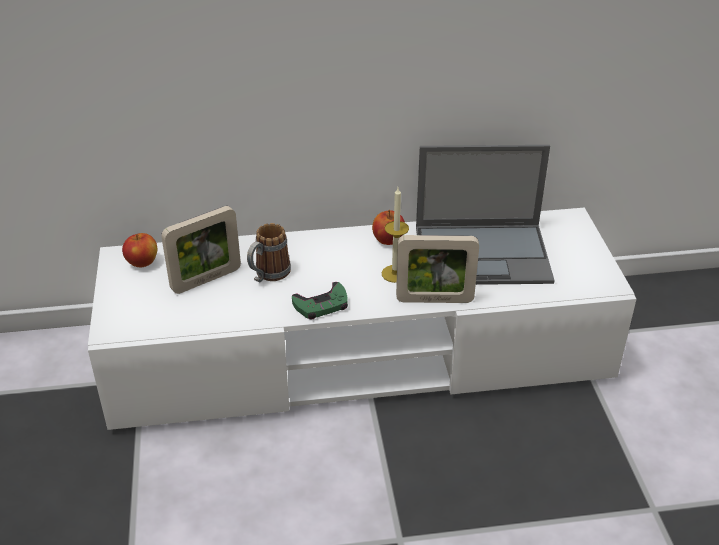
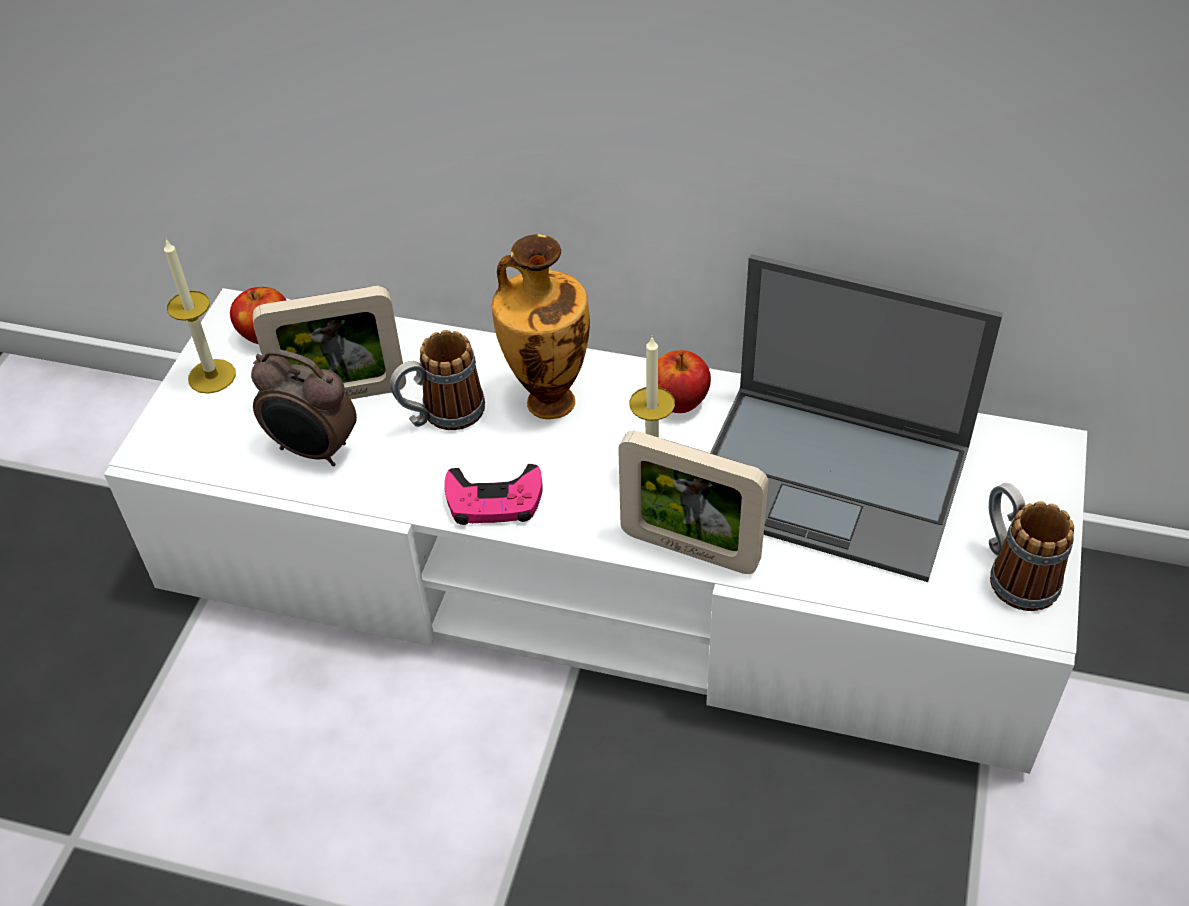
camera: 25 degrees right, 10 degrees up
green game controller [292,282,348,319] -> pink game controller [445,464,543,525]
none -> candle [164,239,236,394]
none -> alarm clock [251,349,357,466]
none -> vase [492,234,590,419]
none -> mug [989,483,1074,611]

